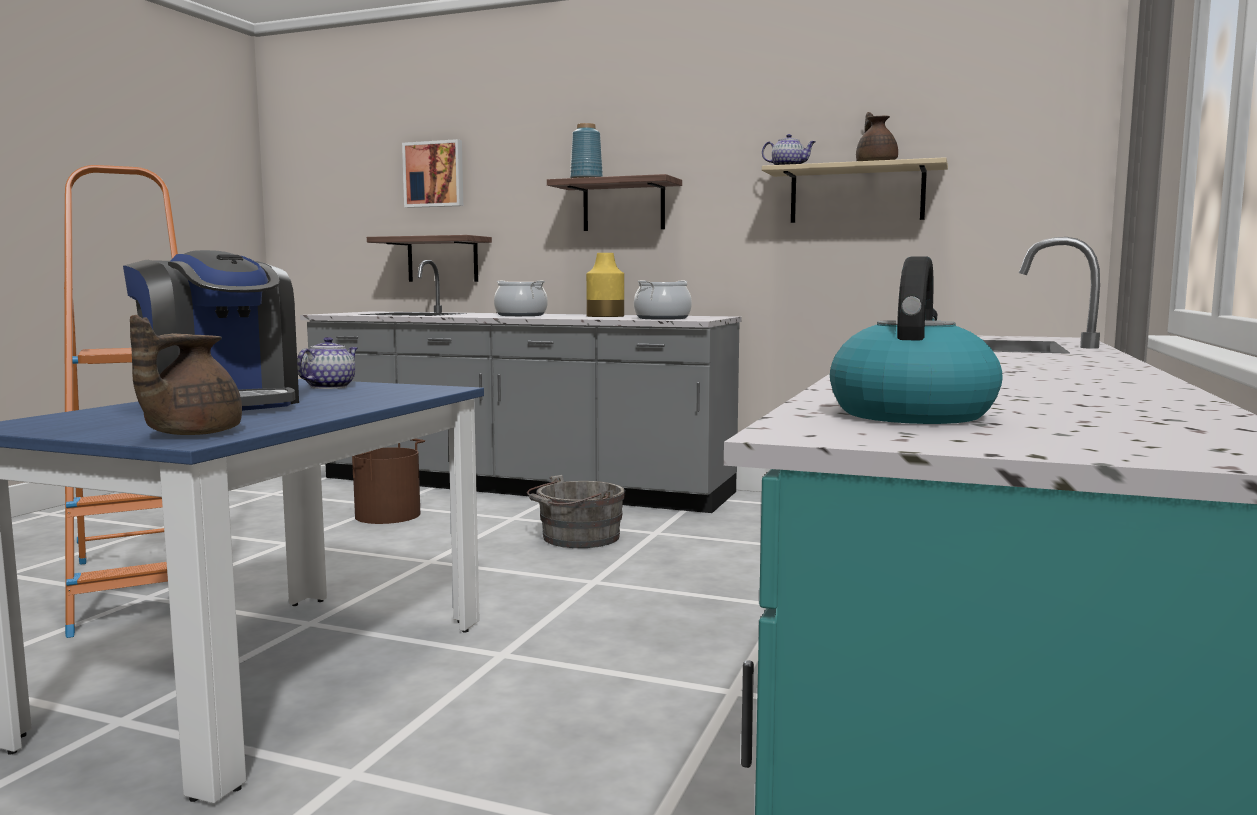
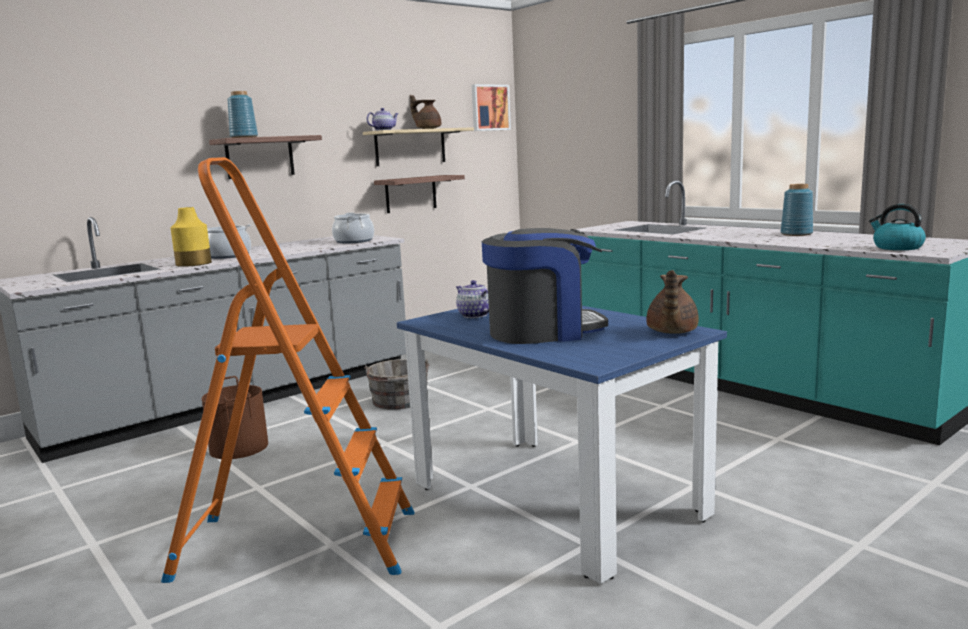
camera: 60 degrees left, 5 degrees up
brown teapot [130,315,242,435] -> brown teapot turned 60 degrees clockwise [646,270,699,334]
shelf [367,235,492,282] -> shelf moved to [374,175,465,213]
picture [402,139,463,208] -> picture moved to [471,84,511,131]
yellow vase [586,253,624,317] -> yellow vase moved to [170,207,212,267]
none -> blue vase [781,184,813,236]

